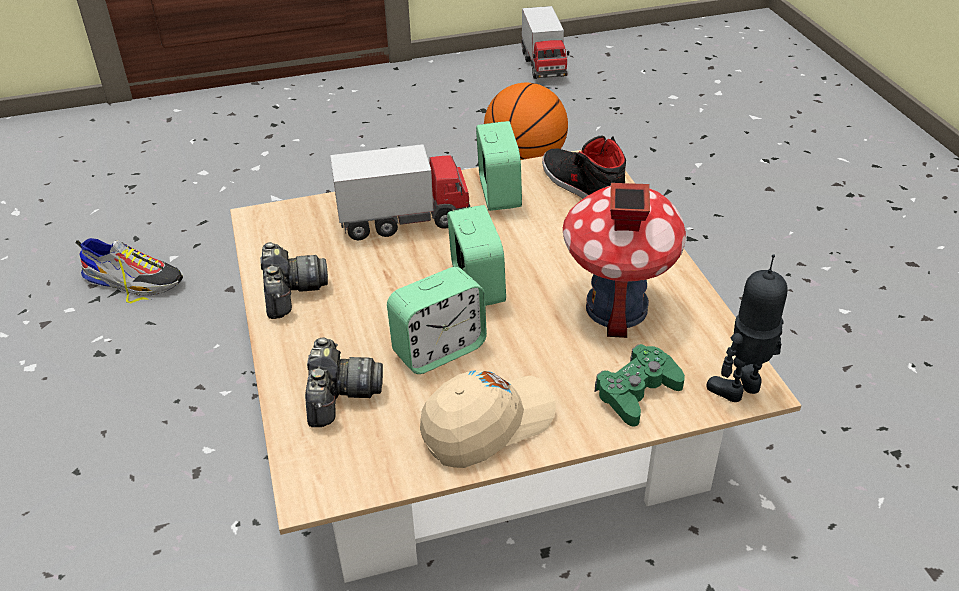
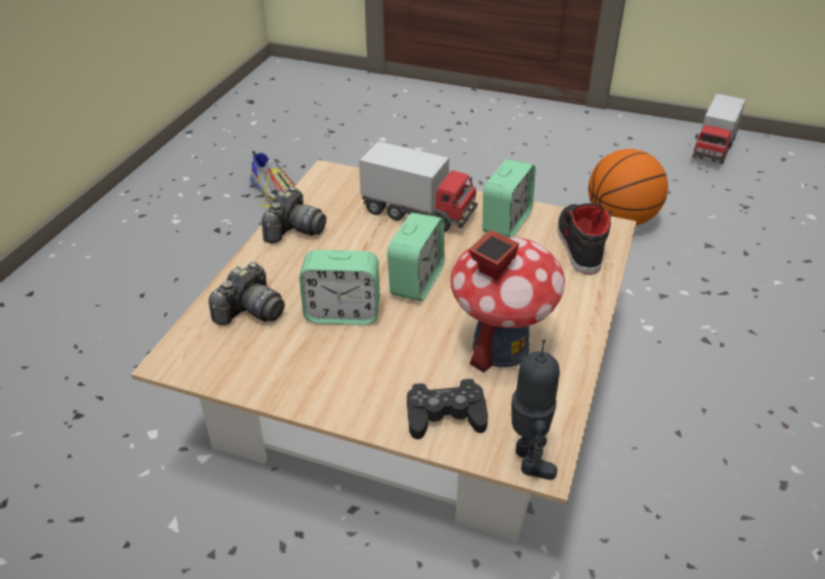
camera: 35 degrees right, 0 degrees up
beige cap [420,371,556,468] -> none
green game controller [594,344,685,427] -> black game controller [407,378,488,439]
toy robot [707,254,788,402] -> toy robot turned 75 degrees clockwise [511,340,560,480]

